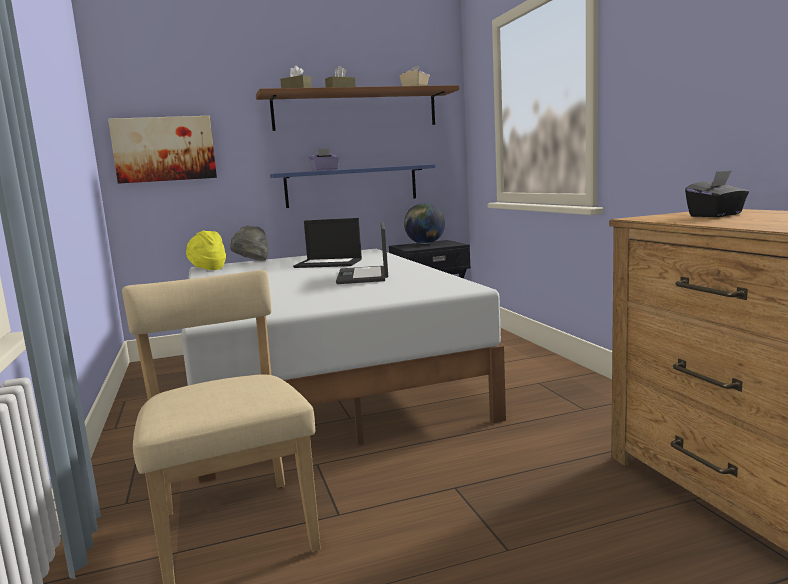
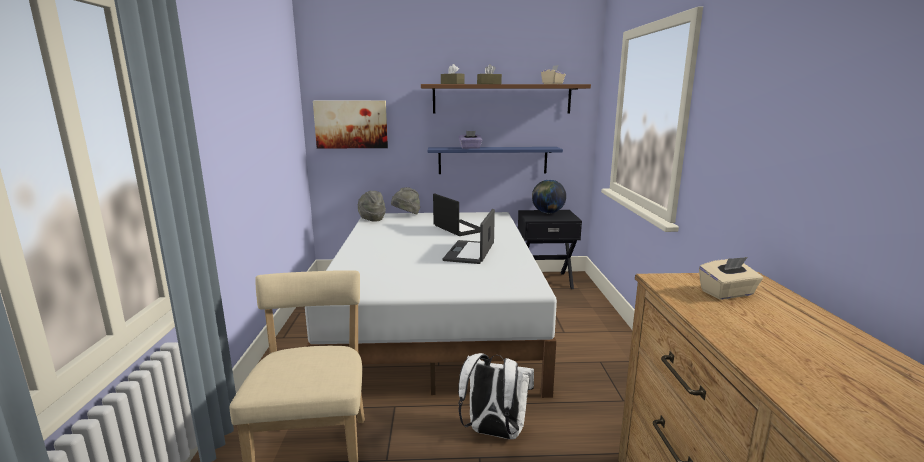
camera: 15 degrees right, 5 degrees up
yellow hat [186,231,226,270] -> grey hat [358,191,386,222]
laptop [293,218,362,268] -> laptop turned 150 degrees counterclockwise [433,193,480,236]
black tissue box [685,170,749,217] -> beige tissue box [699,257,763,300]
none -> white backpack [458,353,534,439]

